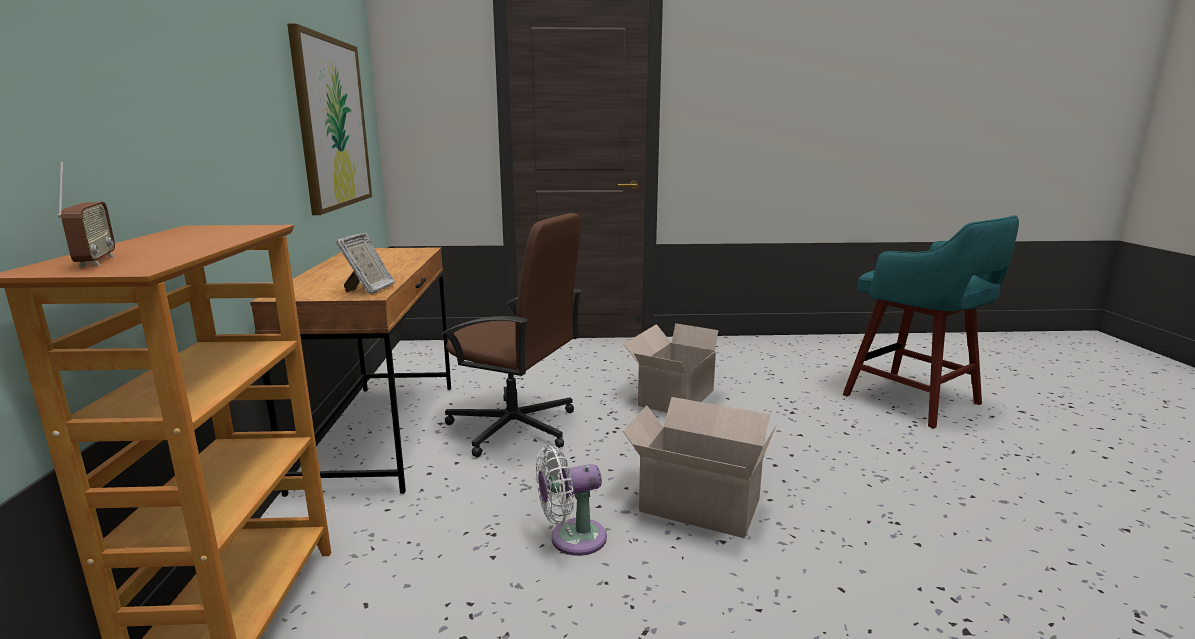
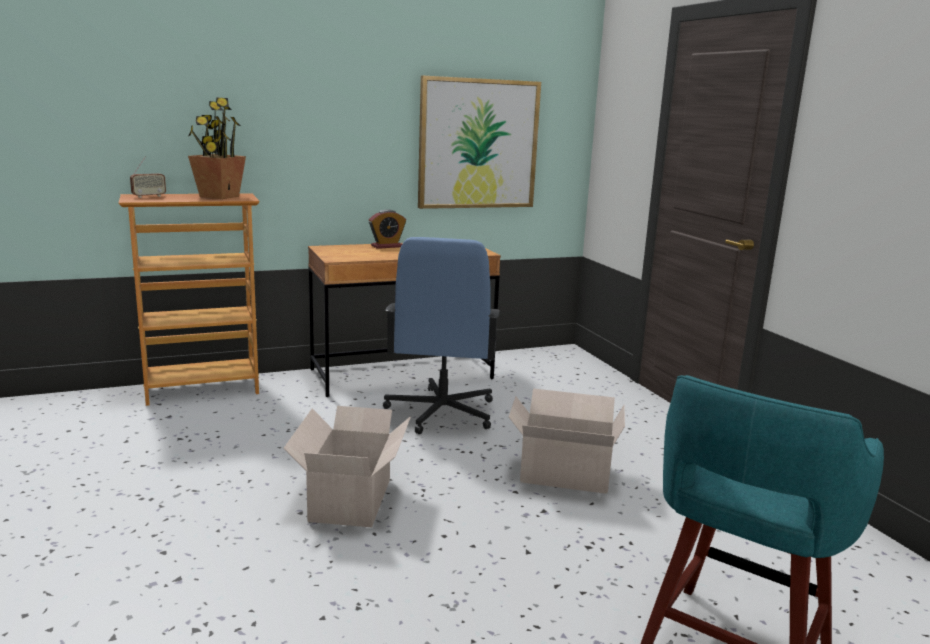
camera: 70 degrees right, 0 degrees up
picture frame [336,233,395,295] -> none
brown office chair [442,213,582,457] -> blue office chair [383,237,500,434]
white fan [536,445,607,556] -> none
none -> potted plant [188,98,246,199]
none -> alarm clock [369,209,406,249]

